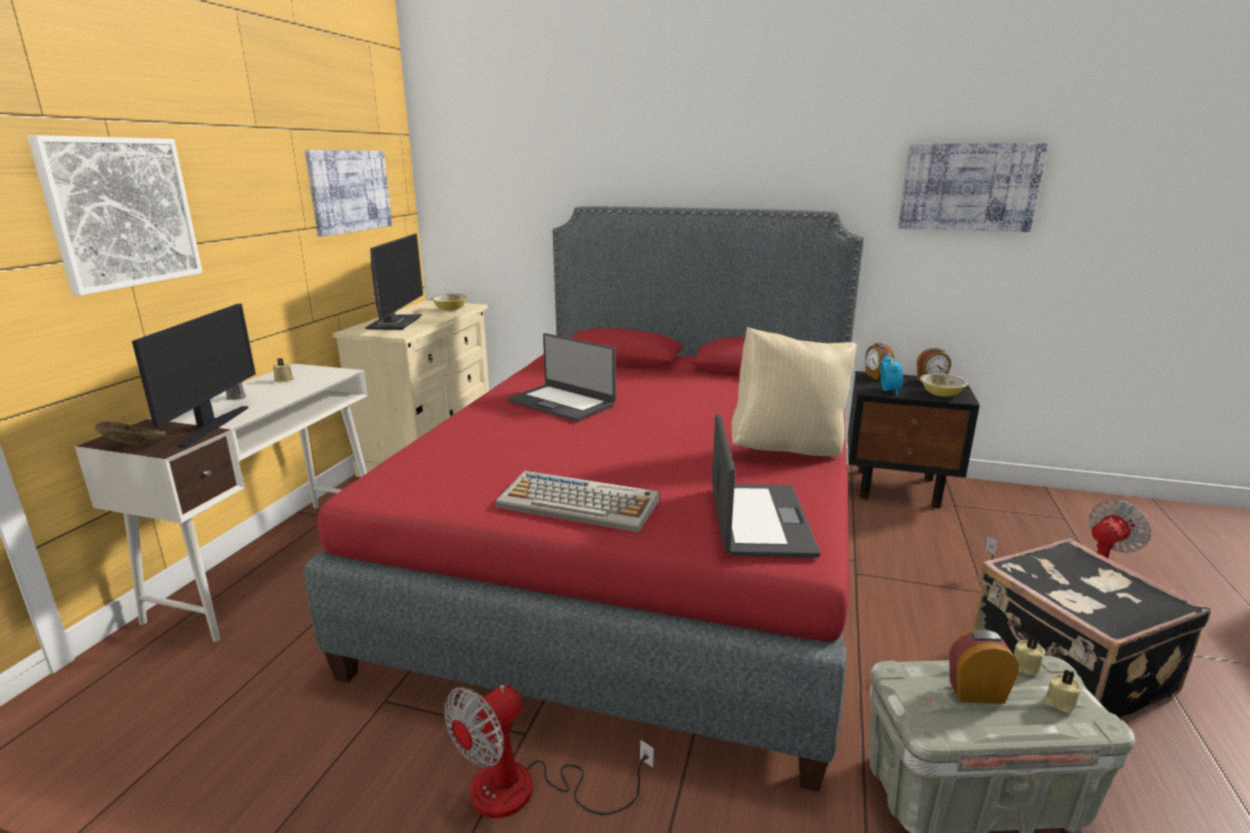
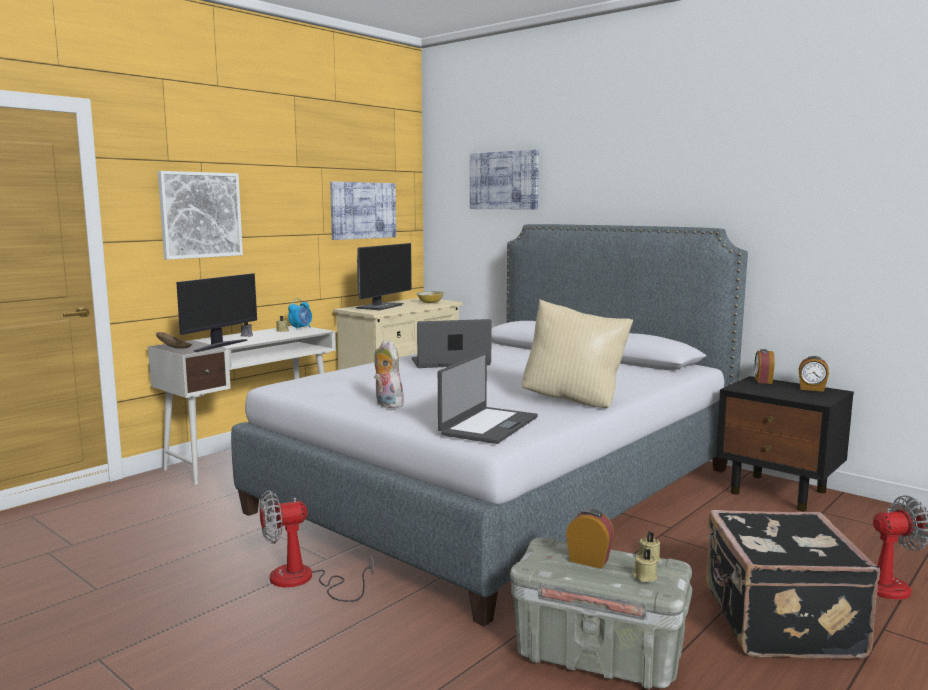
camera: 25 degrees right, 10 degrees down
red bed [304,206,864,792] -> grey bed [231,224,748,626]
keyboard [495,471,659,532] -> plush toy [374,340,404,408]
laptop [507,333,616,421] -> laptop turned 105 degrees clockwise [412,319,492,368]
alarm clock [880,353,903,396] -> alarm clock moved to [288,298,312,330]
picture [898,143,1048,232] -> picture moved to [470,150,539,210]
bowl [920,373,968,397] -> none

